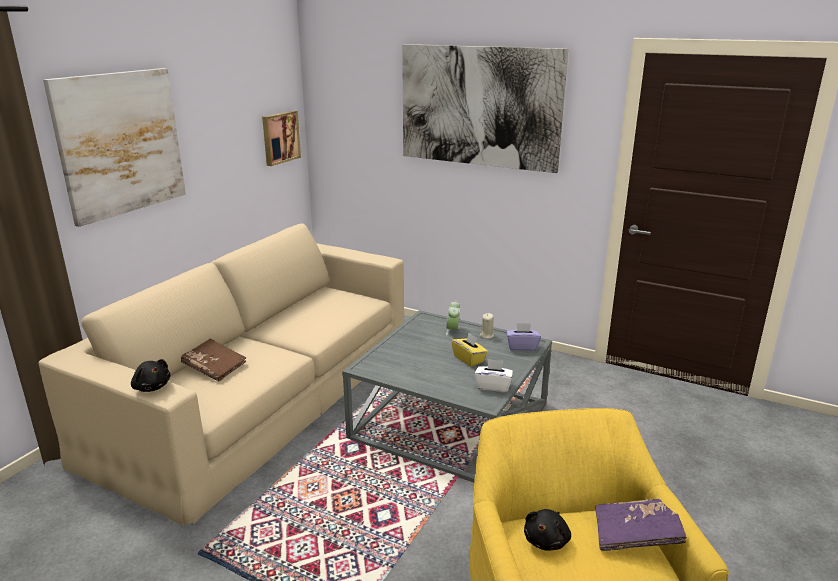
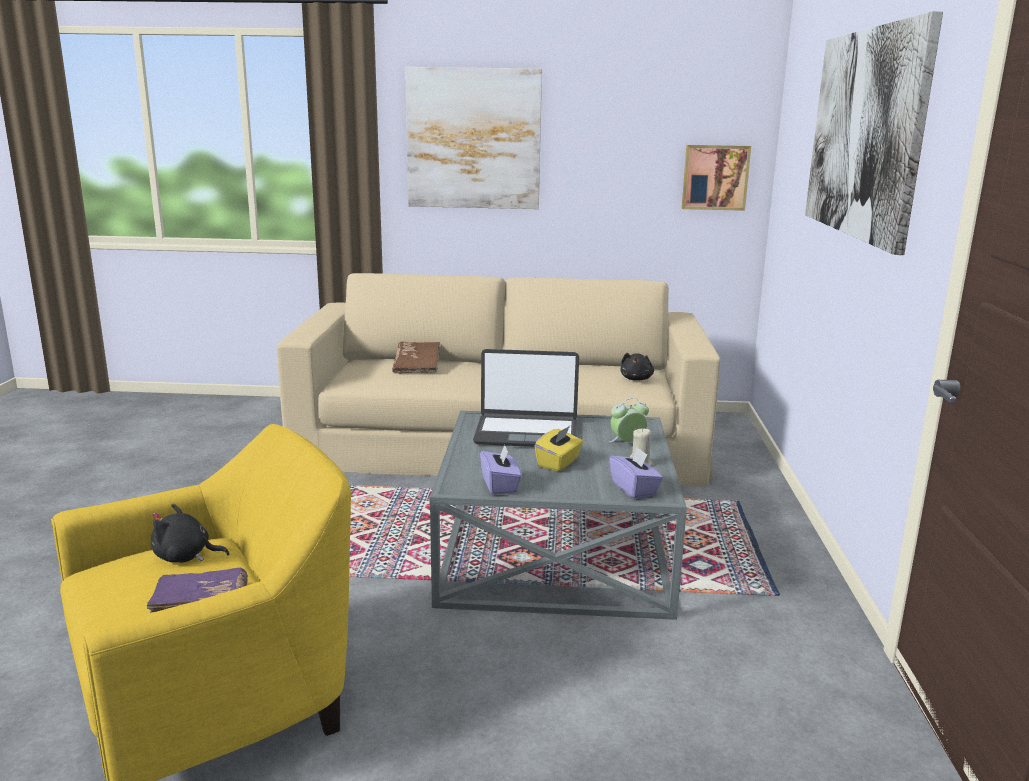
camera: 65 degrees right, 5 degrees down
black plush toy [131,359,170,392] -> black plush toy moved to [620,353,654,381]
white tissue box [475,359,513,392] -> purple tissue box [480,444,522,495]
none -> laptop [473,349,579,447]

